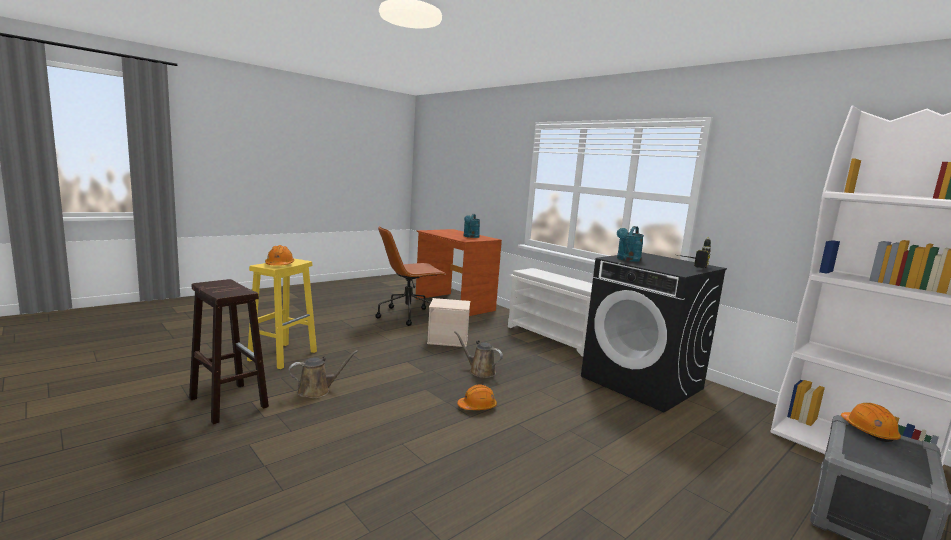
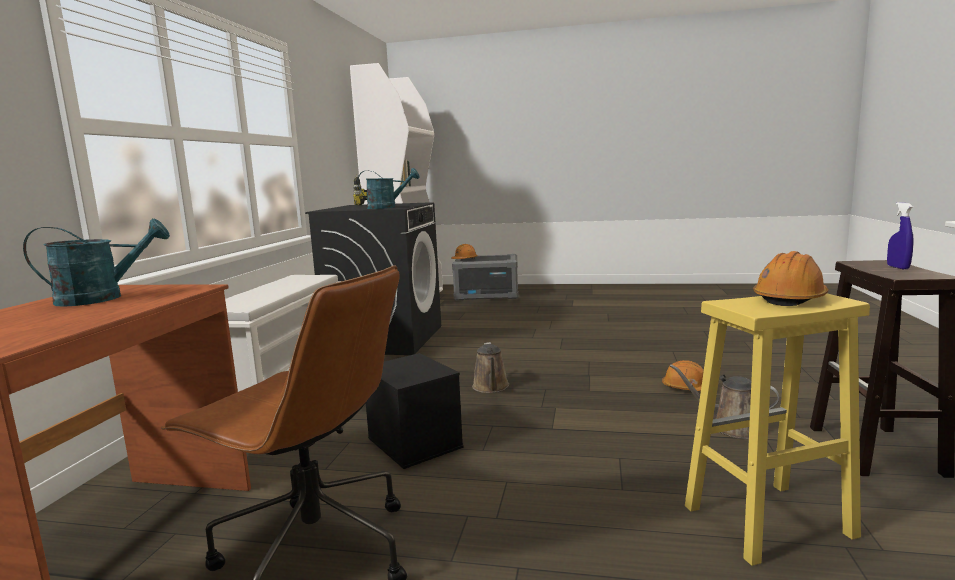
camera: 125 degrees left, 0 degrees up
beige storage box [427,298,470,347] -> black storage box [366,353,464,469]
orange hard hat [457,385,497,410] -> orange hard hat moved to [662,360,704,391]
none -> blue spray bottle [887,202,913,269]

